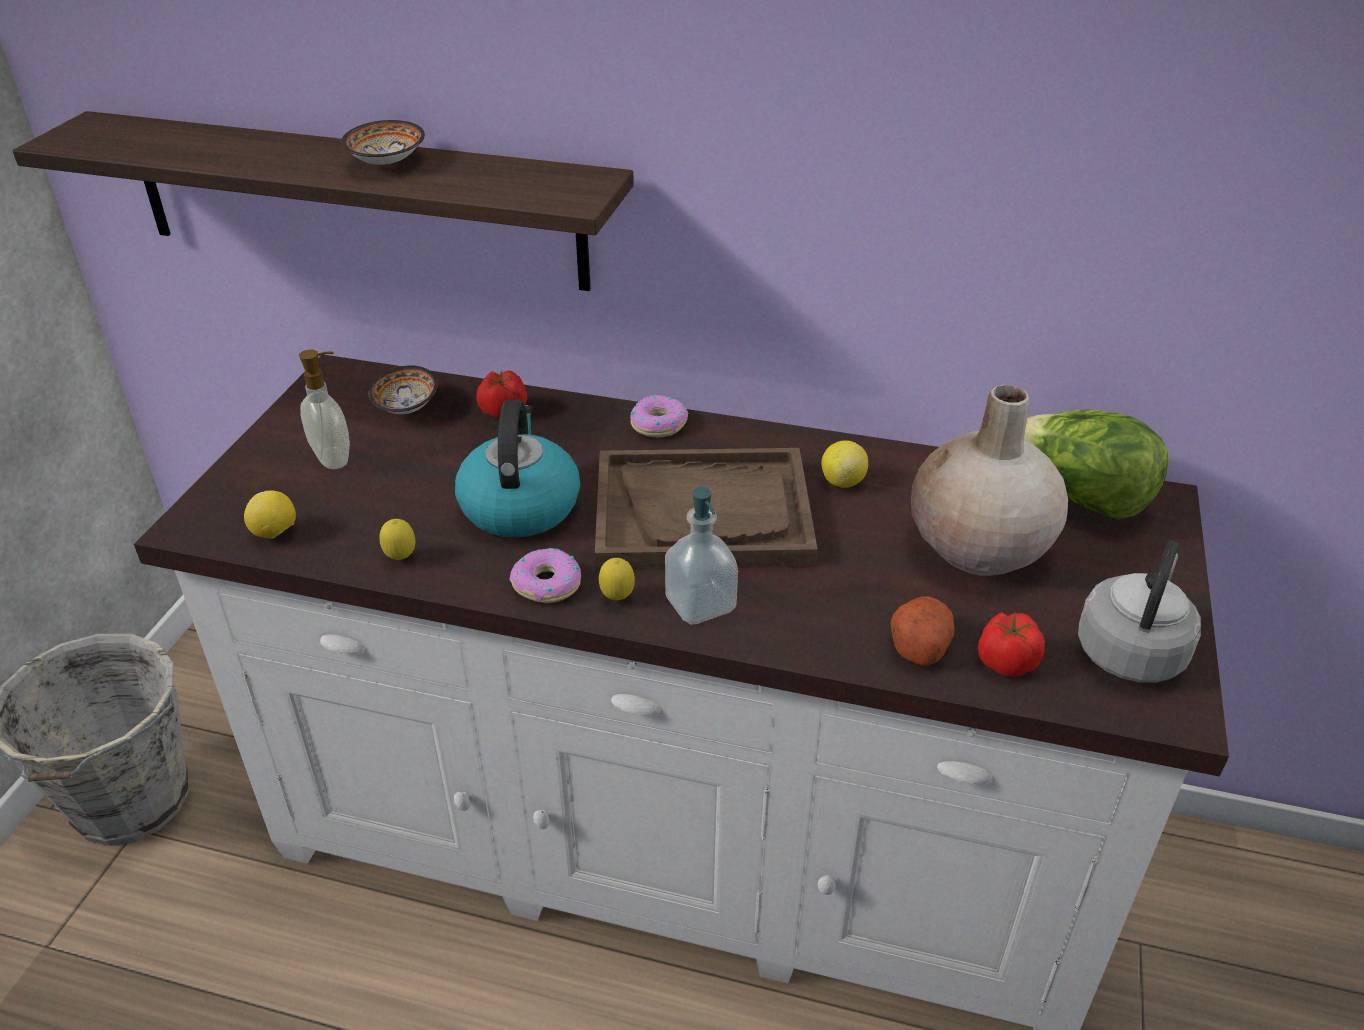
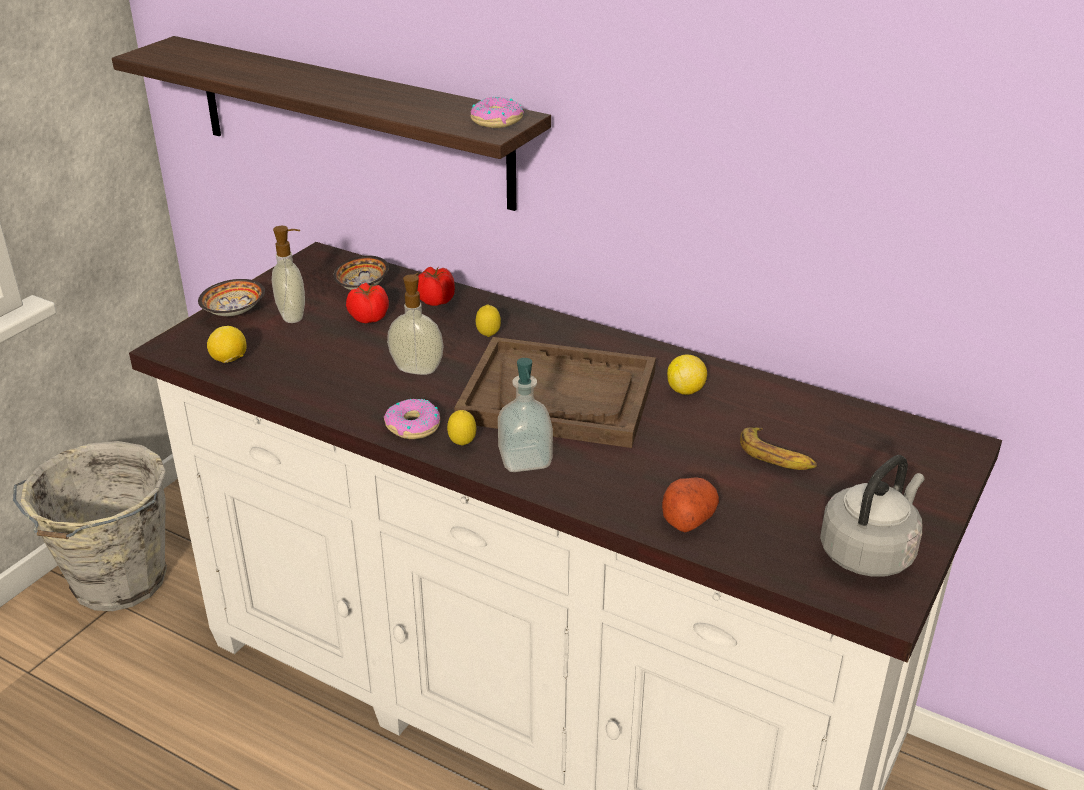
camera: 15 degrees right, 5 degrees down
bowl [341,120,425,165] -> bowl moved to [198,279,265,316]
lemon [380,519,415,560] -> lemon moved to [476,305,501,337]
kettle [455,400,580,538] -> soap dispenser [387,273,444,375]
donut [630,395,688,437] -> donut moved to [471,97,524,128]
beige vase [911,384,1068,576] -> banana [740,427,817,470]
tomato [978,613,1045,677] -> tomato moved to [346,283,389,323]
lettuce [1024,410,1169,520] -> none

